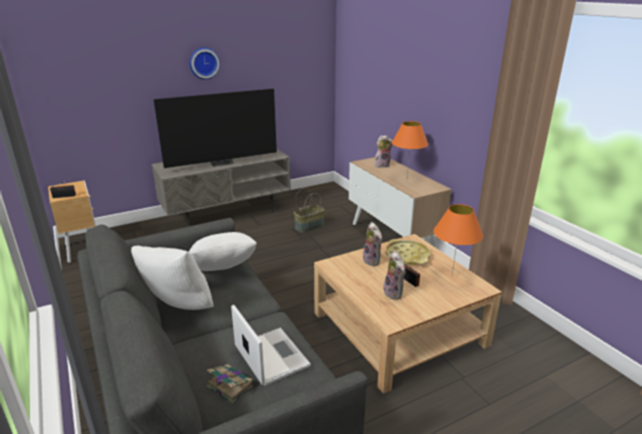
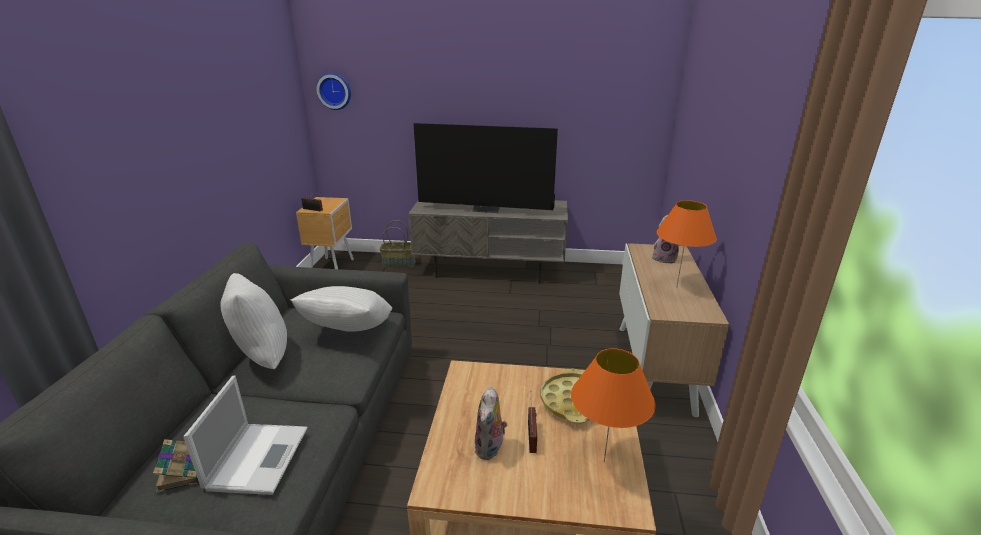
camera: 35 degrees right, 0 degrees up
wall clock [189,47,220,80] -> wall clock moved to [316,73,351,110]
basket [293,188,325,233] -> basket moved to [380,220,416,268]
plush toy [363,222,382,266] -> none

